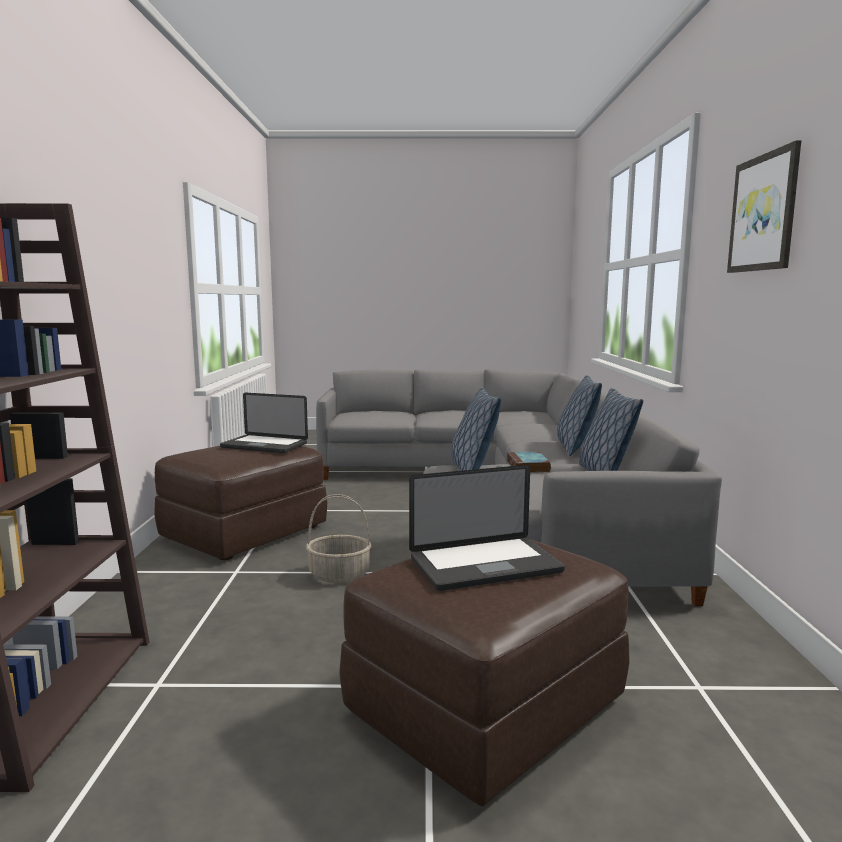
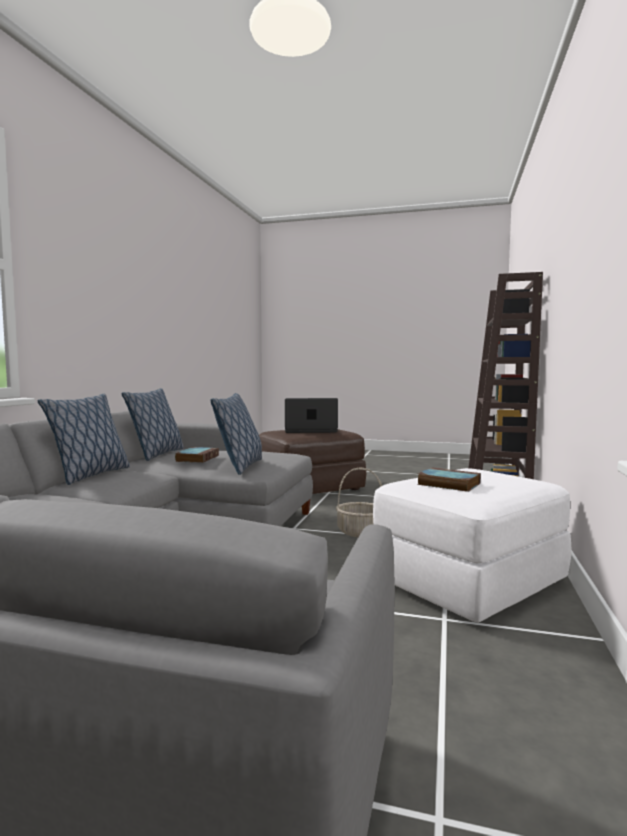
camera: 165 degrees left, 5 degrees down
brown ottoman [154,446,327,560] -> white ottoman [373,468,572,623]
laptop [220,393,308,453] -> book [417,467,481,492]
picture [727,140,801,273] -> none

